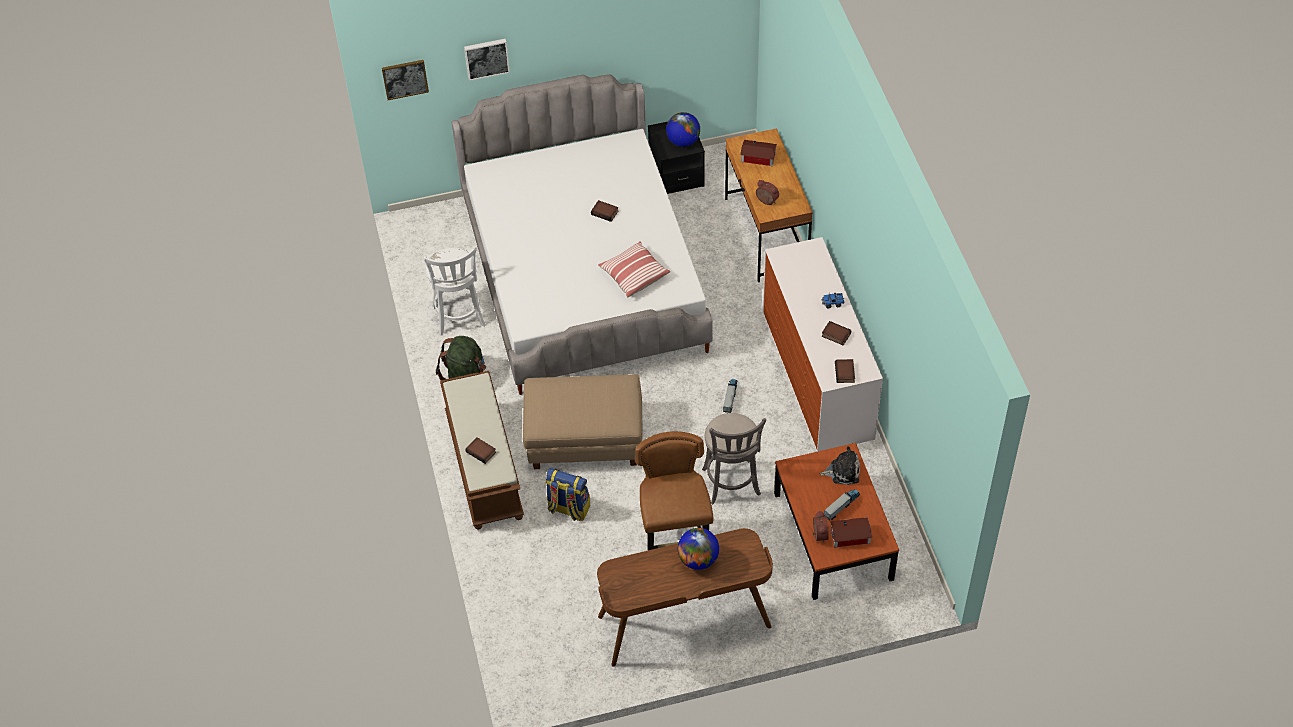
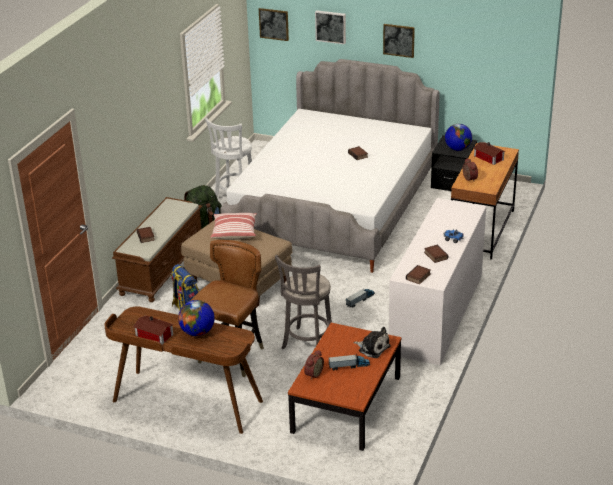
camera: 35 degrees right, 20 degrees down
pillow [598,241,670,297] -> pillow moved to [210,213,257,240]
toy house [830,517,872,548] -> toy house moved to [133,316,174,345]
none -> picture [383,24,415,58]

